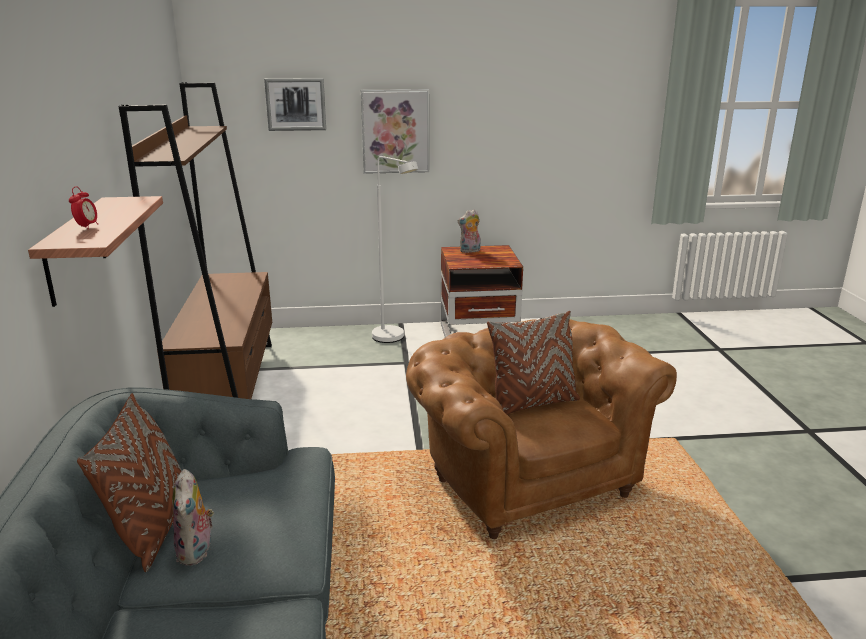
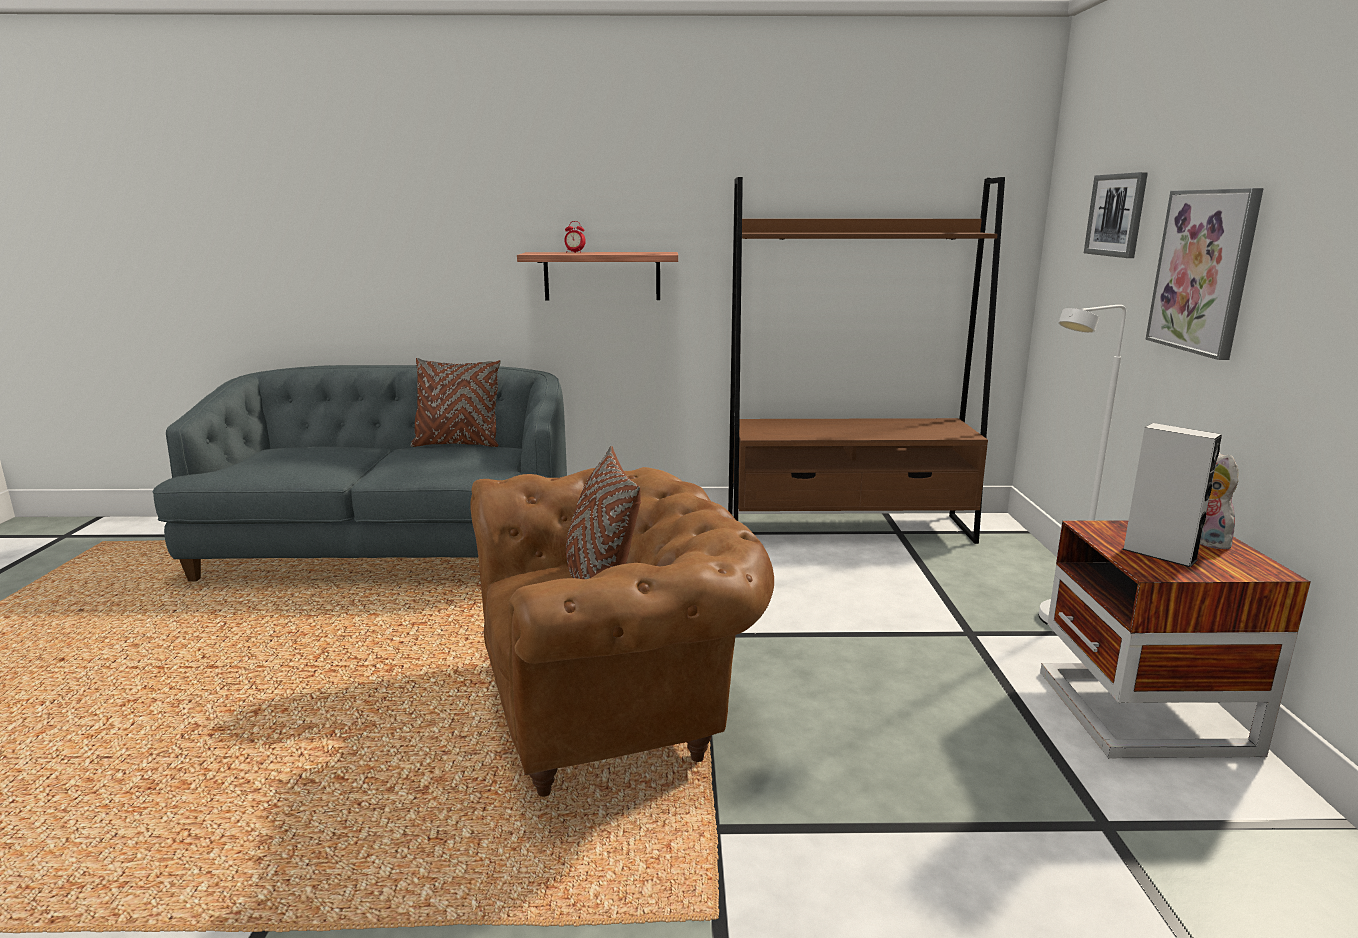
camera: 95 degrees right, 5 degrees down
plush toy [172,469,214,566] -> none
none -> grey speaker [1122,423,1222,567]

